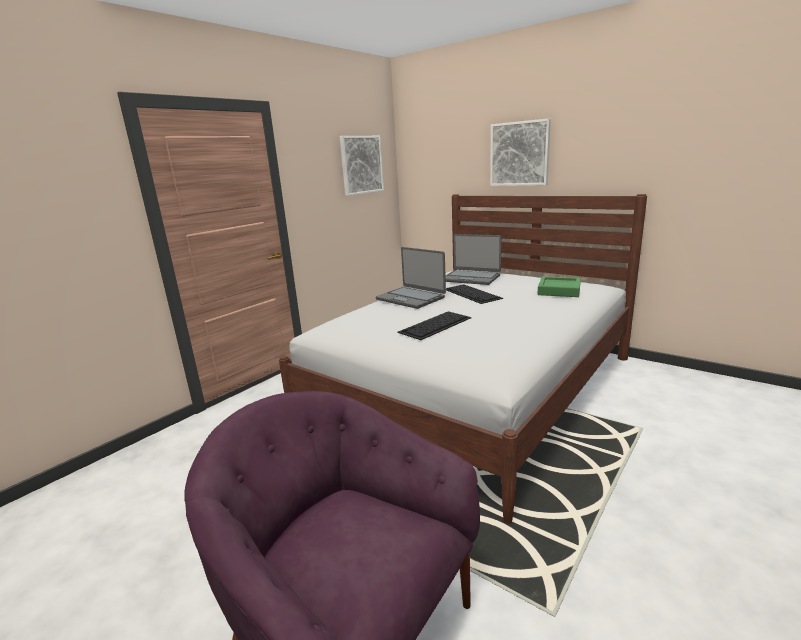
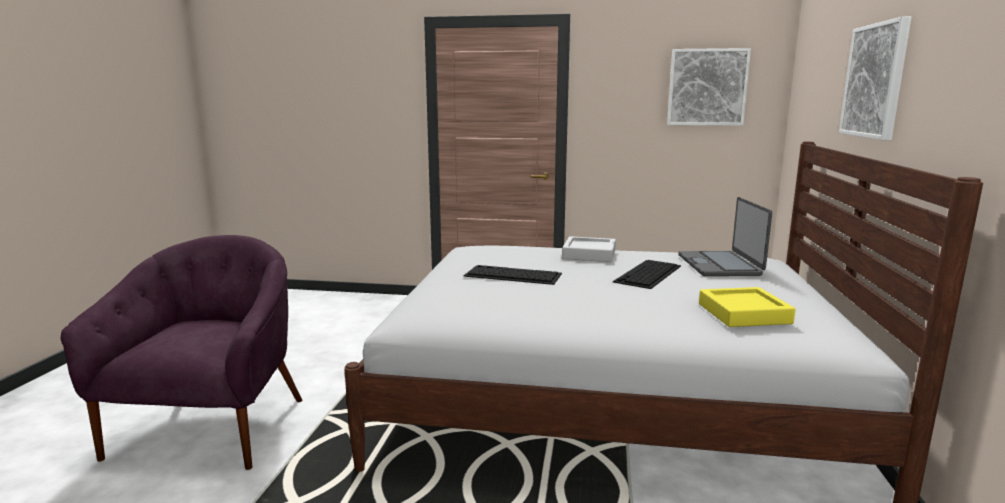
camera: 60 degrees right, 5 degrees down
laptop [376,247,446,309] -> grey tray [562,236,616,262]
green tray [538,277,581,297] -> yellow tray [699,287,796,327]

